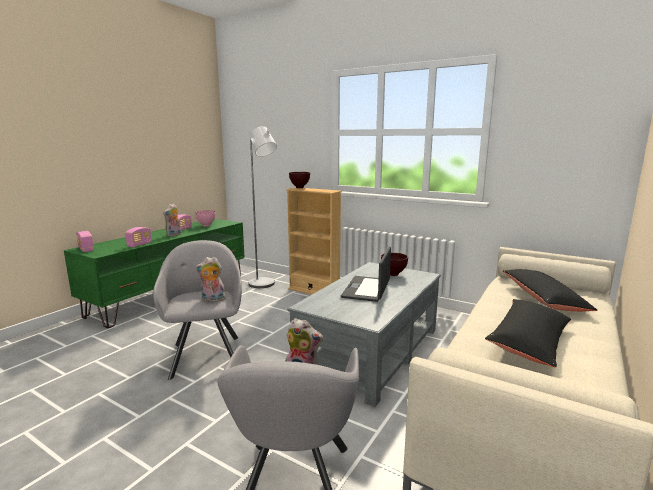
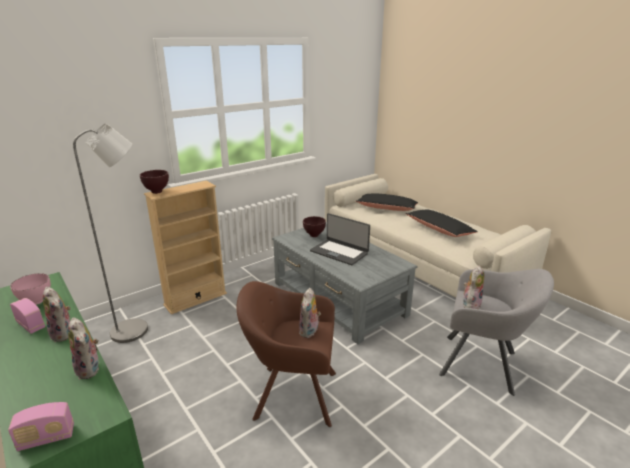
camera: 70 degrees left, 10 degrees up
radio [125,227,152,247] -> plush toy [68,317,99,379]
grey armchair [153,240,242,380] -> brown armchair [237,281,336,427]

